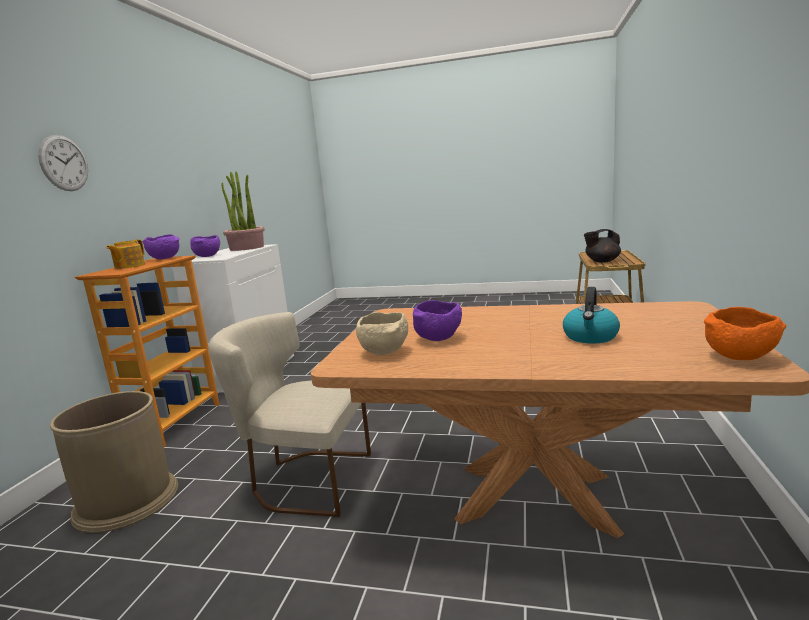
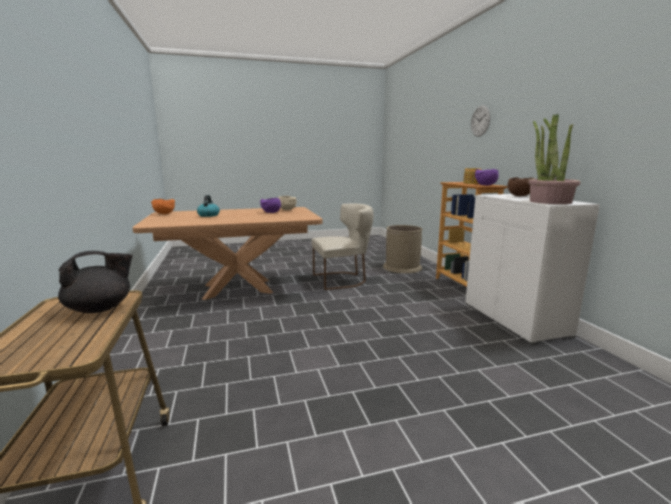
camera: 150 degrees right, 0 degrees up
purple bowl [190,235,220,257] -> brown bowl [508,177,534,196]

